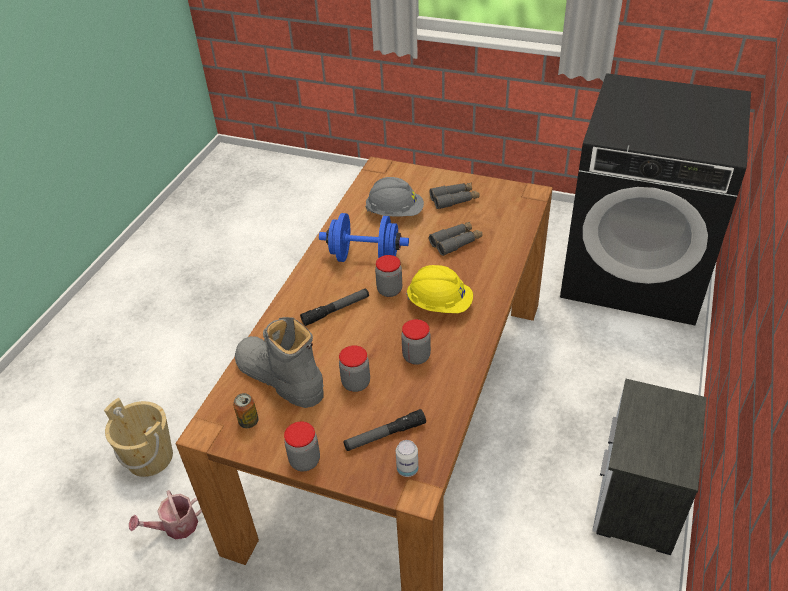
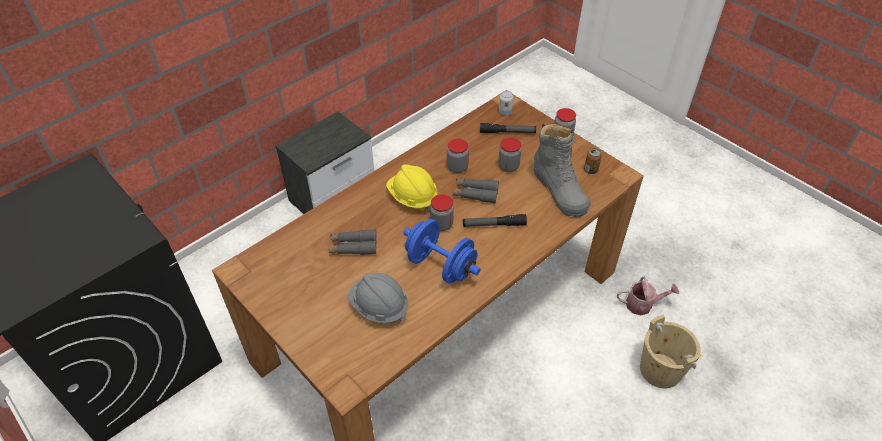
camera: 155 degrees left, 5 degrees up
grey binoculars [429,183,480,209] -> grey binoculars moved to [453,178,499,203]

